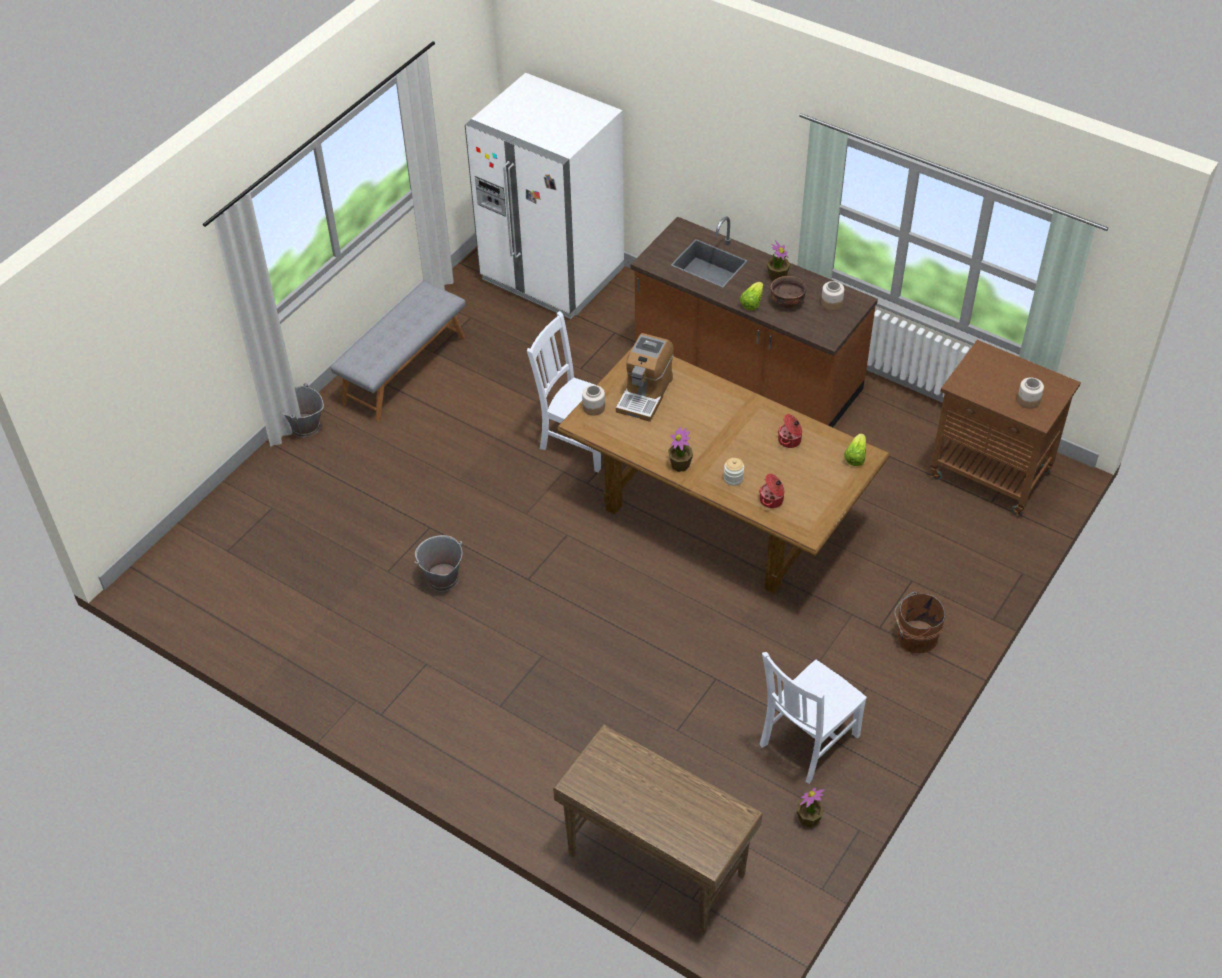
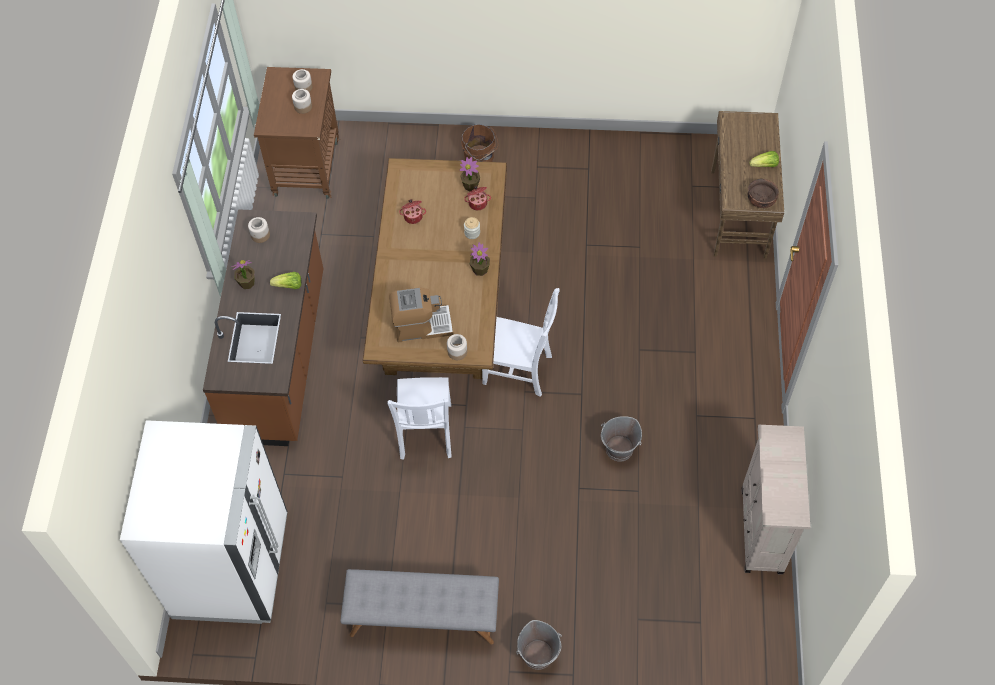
camera: 120 degrees left, 10 degrees up
white chair [760,652,867,784] -> white chair moved to [482,288,560,397]
brown bowl [771,276,807,308] -> brown bowl moved to [748,179,779,208]
potted plant [797,787,825,828] -> potted plant moved to [460,157,480,191]
lettuce [844,434,866,466] -> lettuce moved to [749,151,779,167]
none -> jar [292,89,312,114]
none -> beige cabinet [741,425,810,575]

